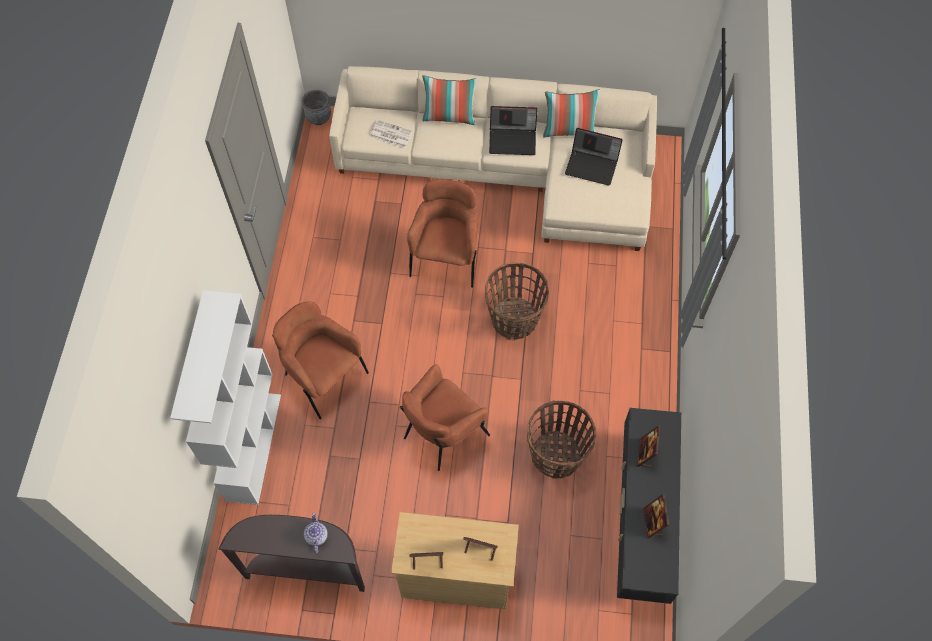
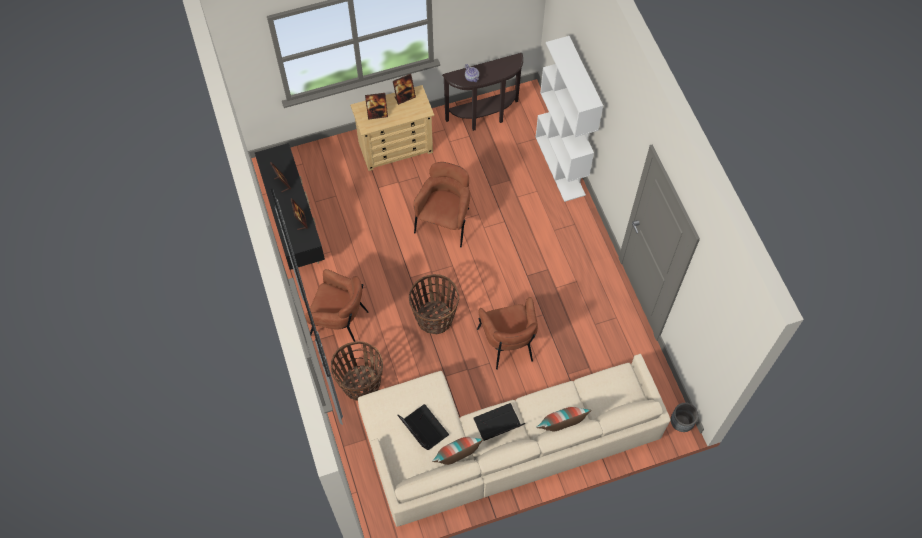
camera: 155 degrees right, 0 degrees up
brown armchair [272,301,369,419] -> brown armchair moved to [305,269,368,342]
newspaper [370,120,414,148] -> none
basket [527,400,596,479] -> basket moved to [331,341,383,400]
laptop [565,128,623,186] -> laptop turned 60 degrees clockwise [397,404,449,450]

